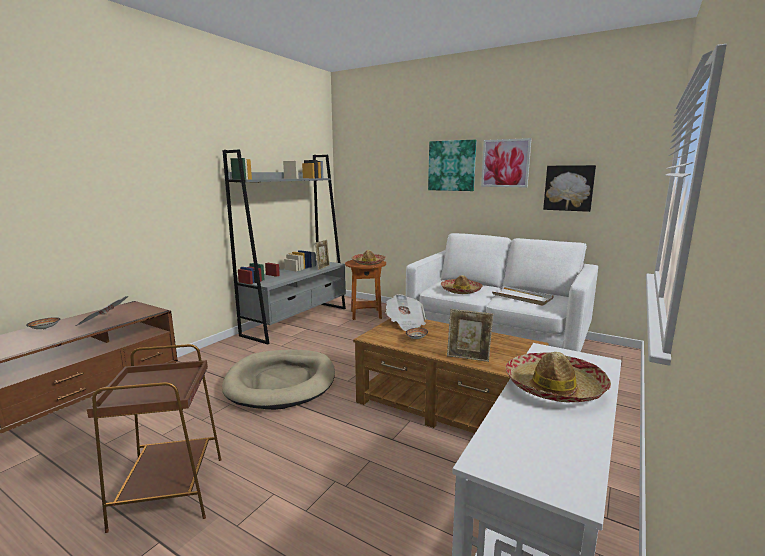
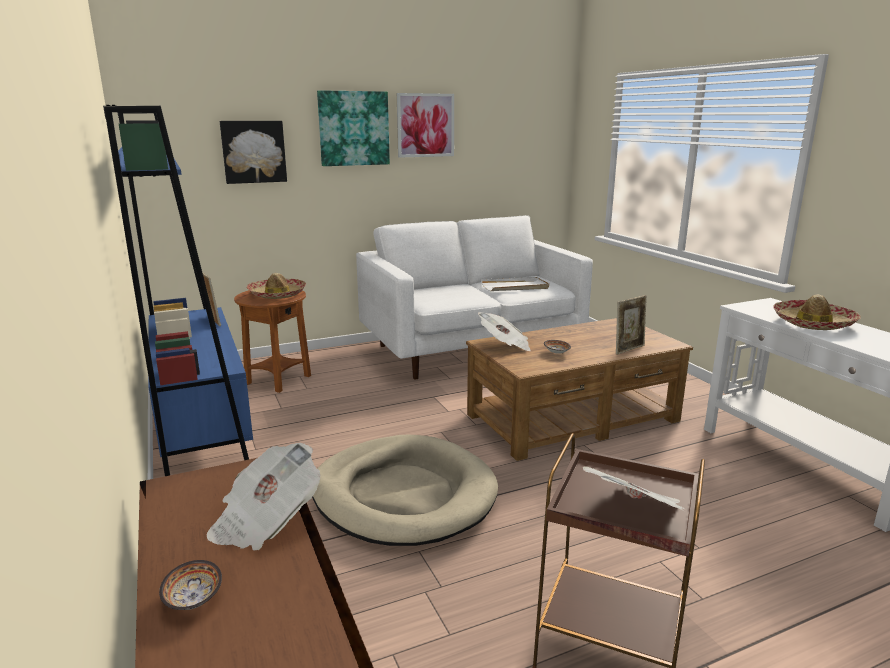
camera: 55 degrees left, 5 degrees up
grey bookcase [223,150,346,344] -> blue bookcase [103,105,253,476]
hat [441,275,483,294] -> none
picture [543,165,596,212] -> picture moved to [220,121,287,184]
none -> newspaper [583,466,685,511]

